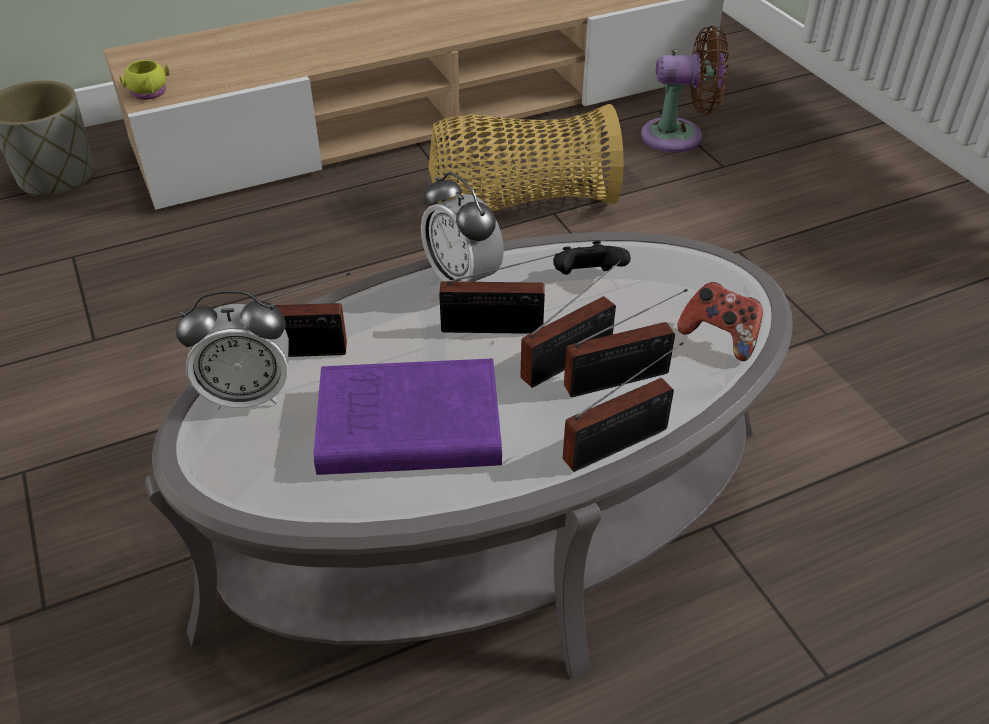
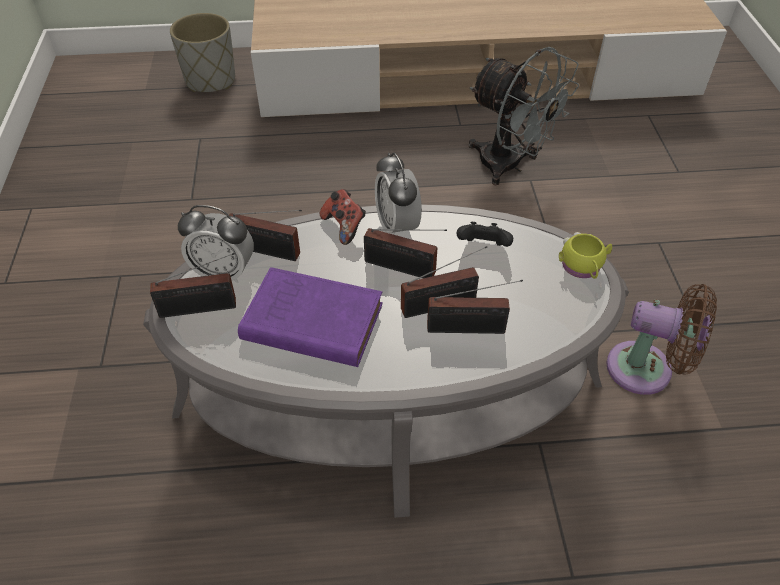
camera: 20 degrees right, 5 degrees up
yellow mug [119,60,169,100] -> yellow mug moved to [559,232,612,279]
basket [428,104,624,211] -> grey fan [469,47,579,185]
radio [563,342,684,472] -> radio moved to [150,253,236,318]
brown fan [641,25,729,153] -> brown fan moved to [606,284,717,395]
game controller [677,282,763,361] -> game controller moved to [320,189,366,245]

